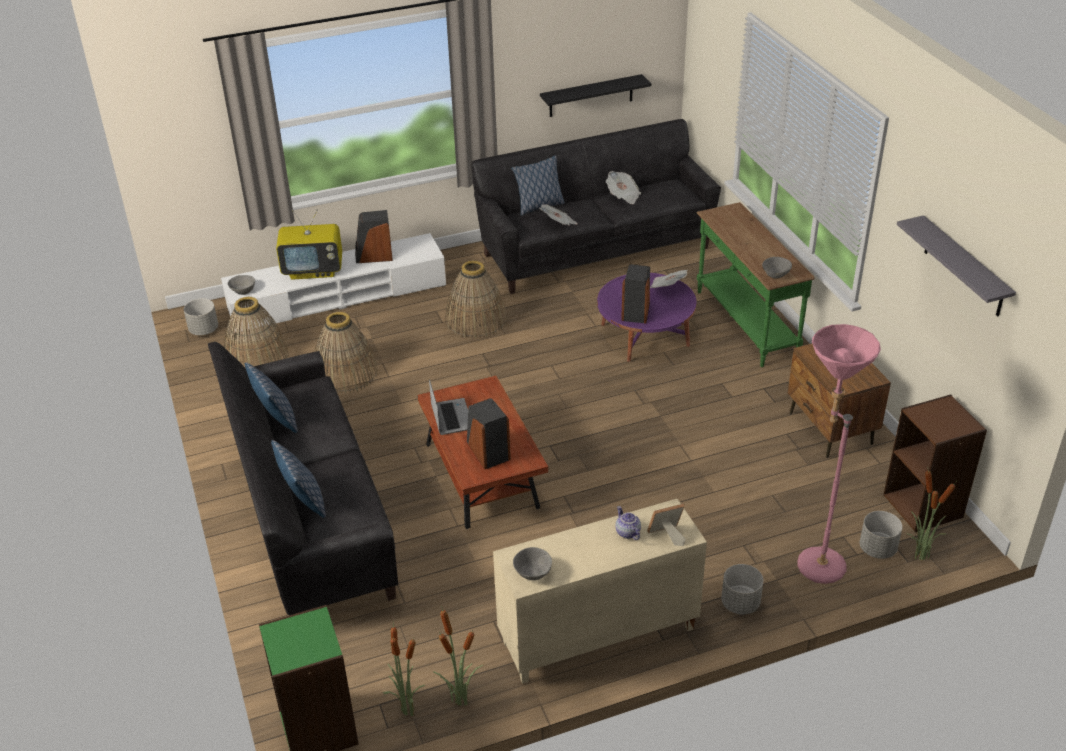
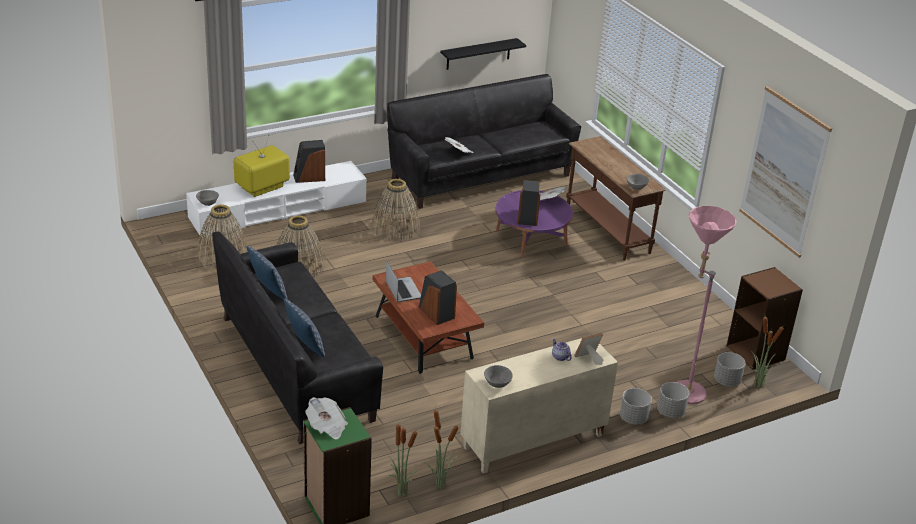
camera: 10 degrees left, 5 degrees down
grey planter [184,299,218,335] -> grey planter moved to [657,382,689,418]
television [276,210,342,280] -> television turned 150 degrees clockwise [234,135,290,197]
pillow [511,155,565,216] -> none
newspaper [606,171,641,204] -> newspaper moved to [305,397,348,439]
green console table [696,202,815,367] -> brown console table [566,136,666,261]
brown nightstand [788,344,891,458] -> none
grey shelf [897,215,1016,316] -> picture [739,86,832,258]

